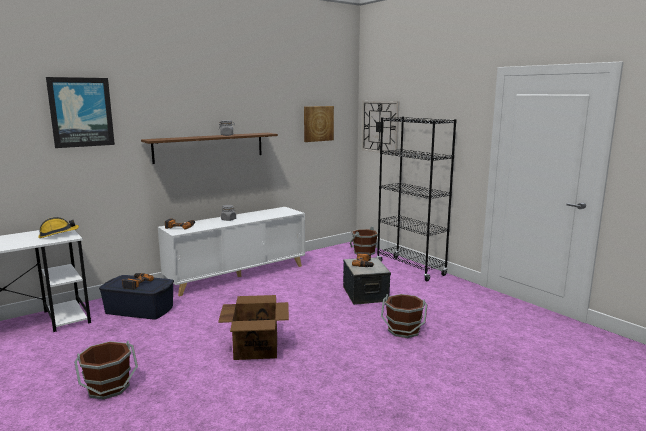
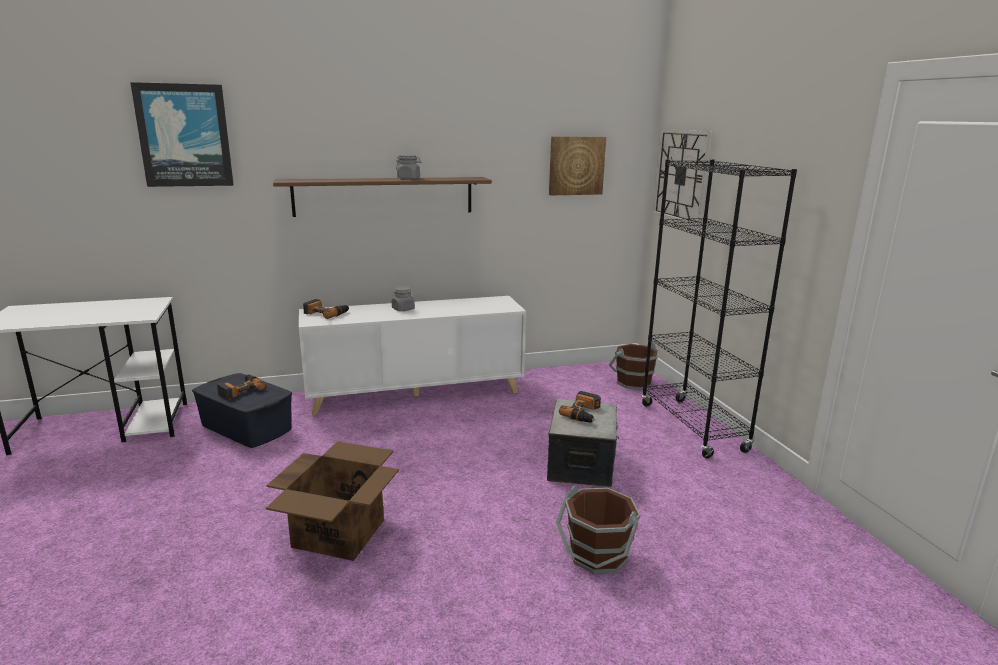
camera: 20 degrees right, 5 degrees up
hard hat [38,217,79,238] -> none
brown bucket [74,341,138,400] -> none

